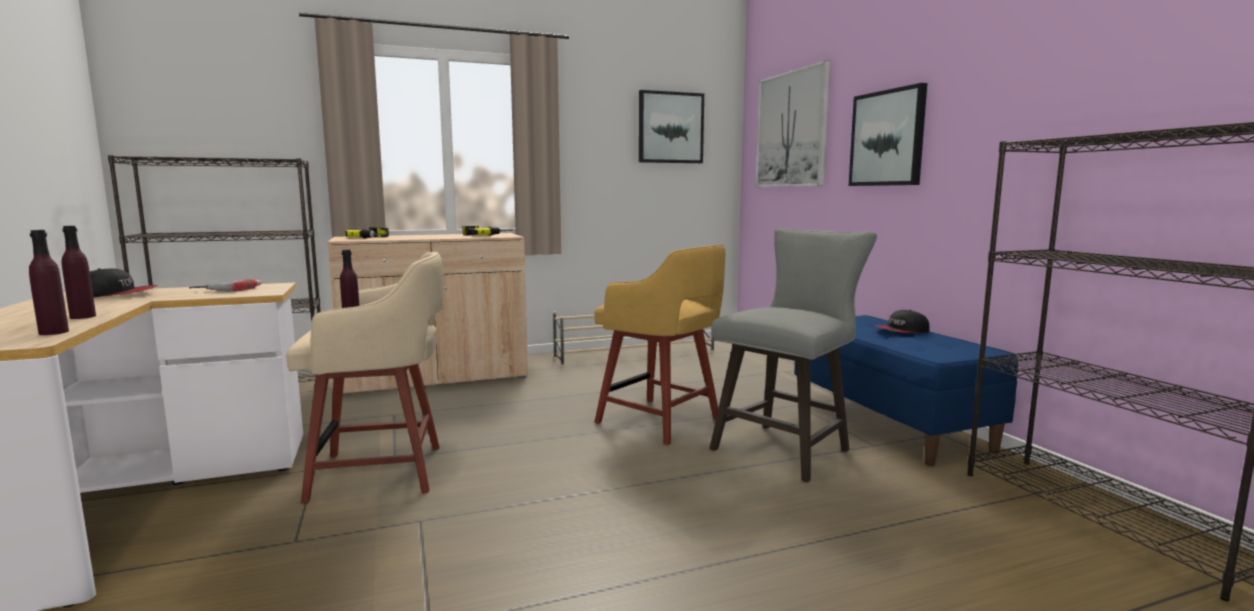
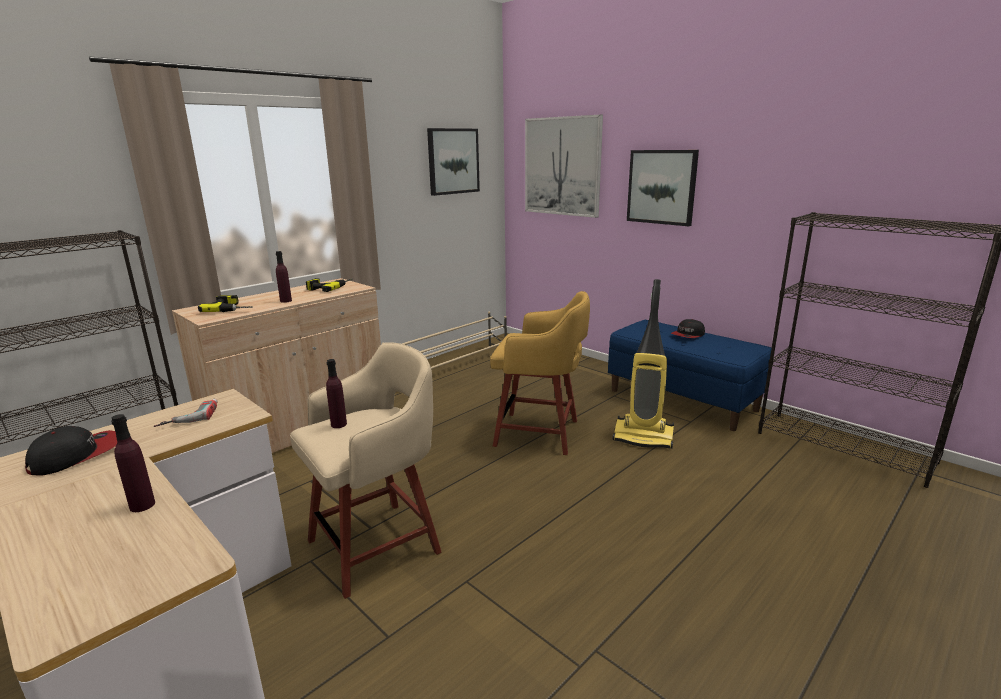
camera: 25 degrees left, 10 degrees up
purple bottle [29,230,69,335] -> purple bottle moved to [276,251,292,303]
grey stool [710,228,877,482] -> vacuum cleaner [612,279,674,449]

